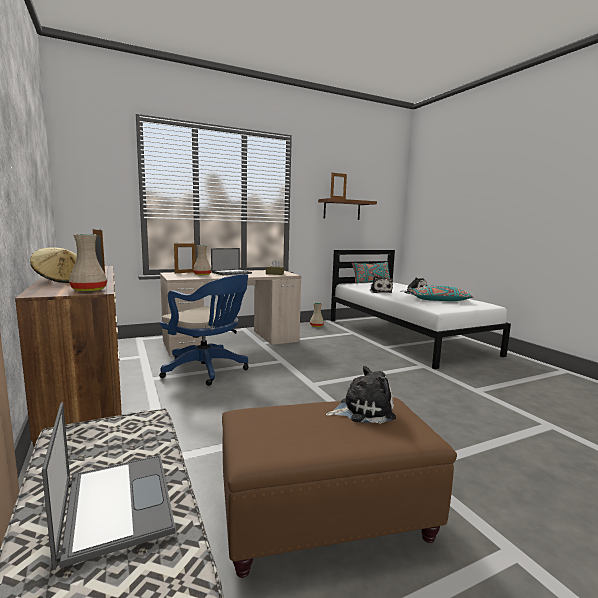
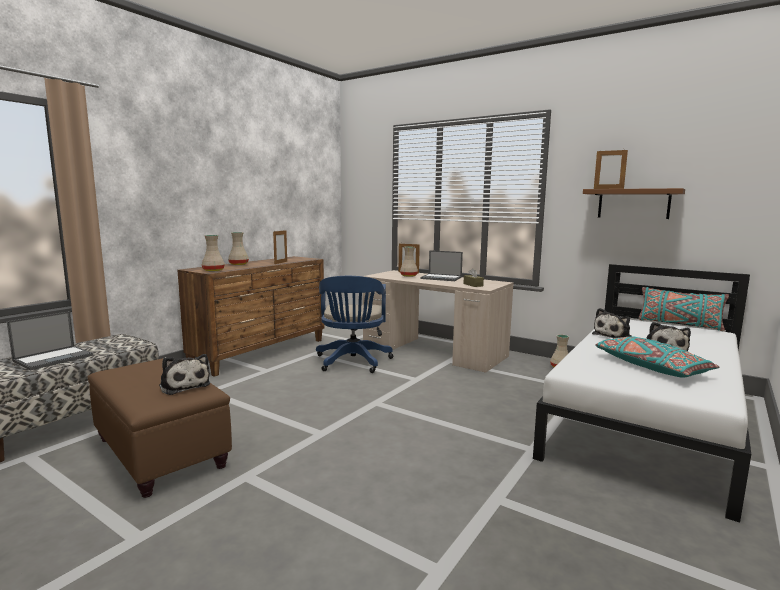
camera: 60 degrees right, 0 degrees up
beige hat [30,247,77,283] -> beige vase [228,232,249,265]

